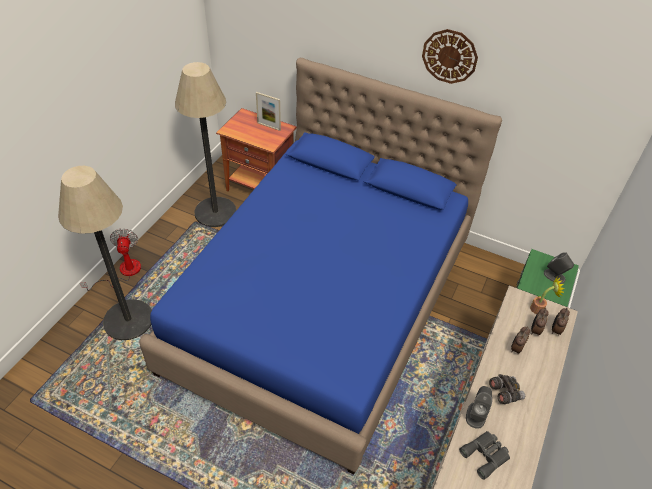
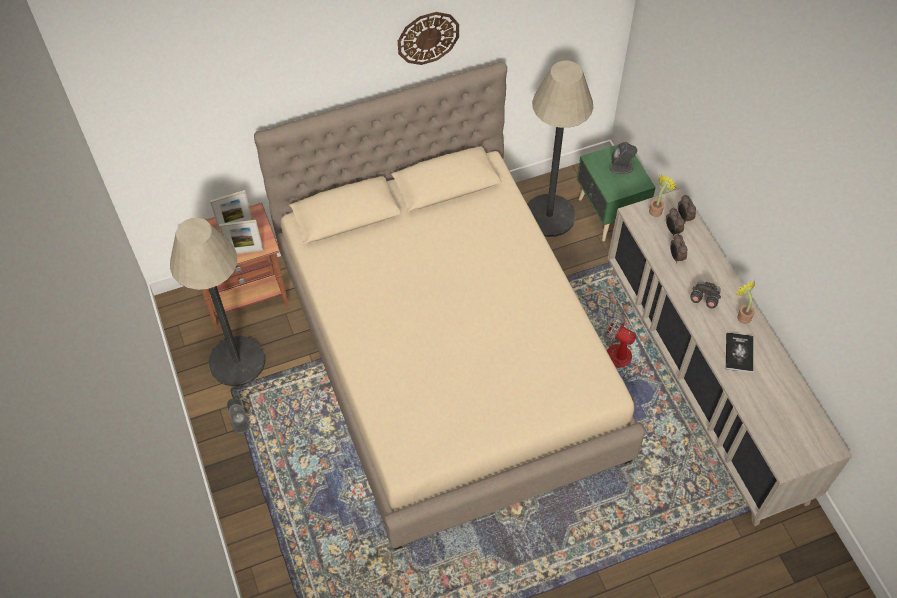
camera: 45 degrees left, 10 degrees up
floor lamp [58,166,152,340] -> floor lamp moved to [527,61,593,237]
fan [80,229,141,291] -> fan moved to [604,315,637,402]
blue bed [139,58,502,474] -> beige bed [254,61,645,550]
grey binoculars [459,431,510,480] -> book [726,333,754,373]
grey speaker [466,386,492,429] -> grey speaker moved to [227,398,250,434]
none -> picture frame [219,220,264,254]
none -> potted plant [736,282,755,324]

